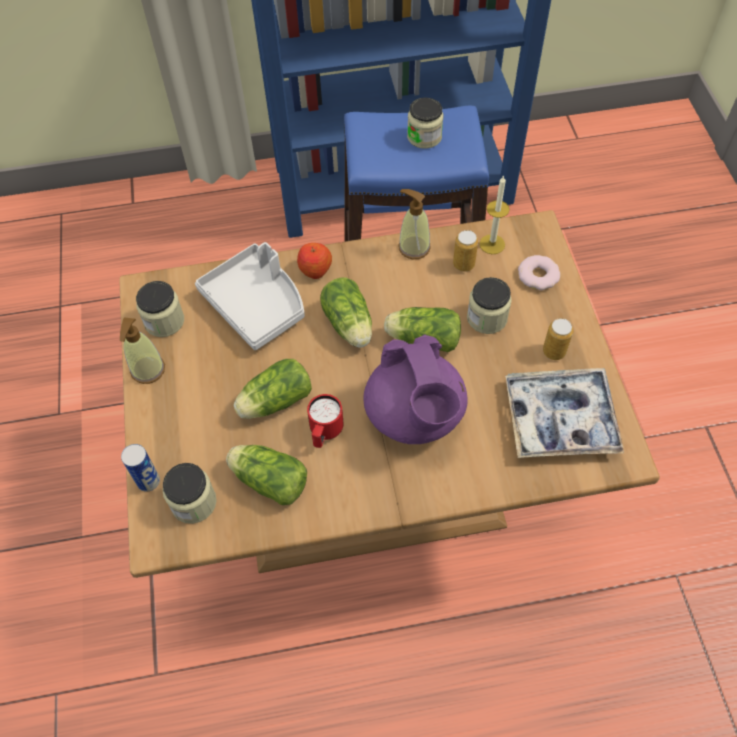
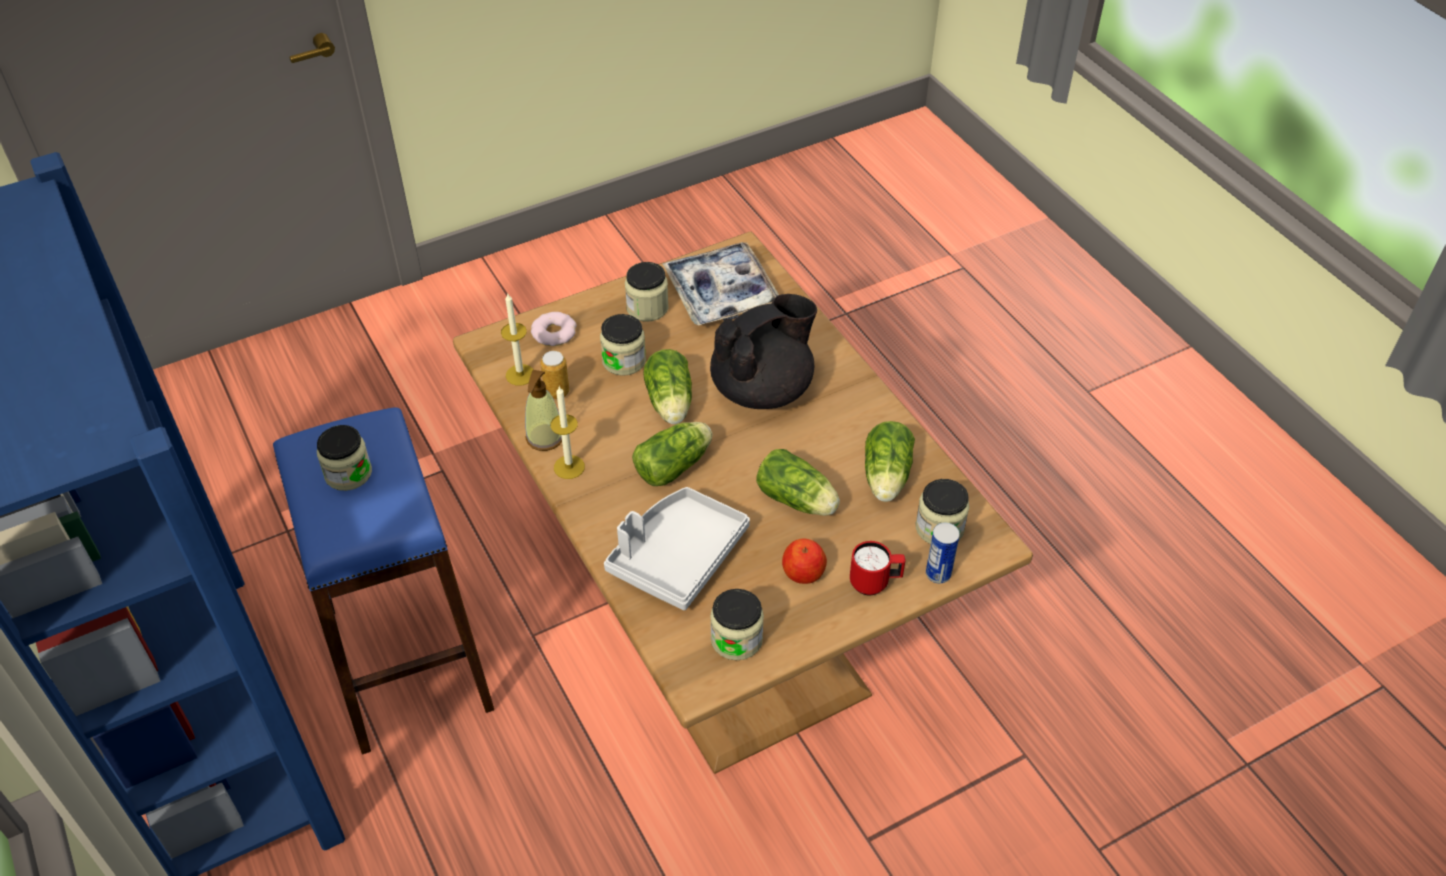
camera: 110 degrees left, 10 degrees down
soap dispenser [120,317,165,384] -> none
apple [297,243,332,279] -> apple moved to [782,539,827,584]
red mug [307,394,343,448] -> red mug moved to [850,541,905,595]
purple teapot [363,335,468,444] -> black teapot [710,294,817,409]
can [543,318,573,360] -> jar [625,262,669,322]
none -> candle [550,386,585,479]

